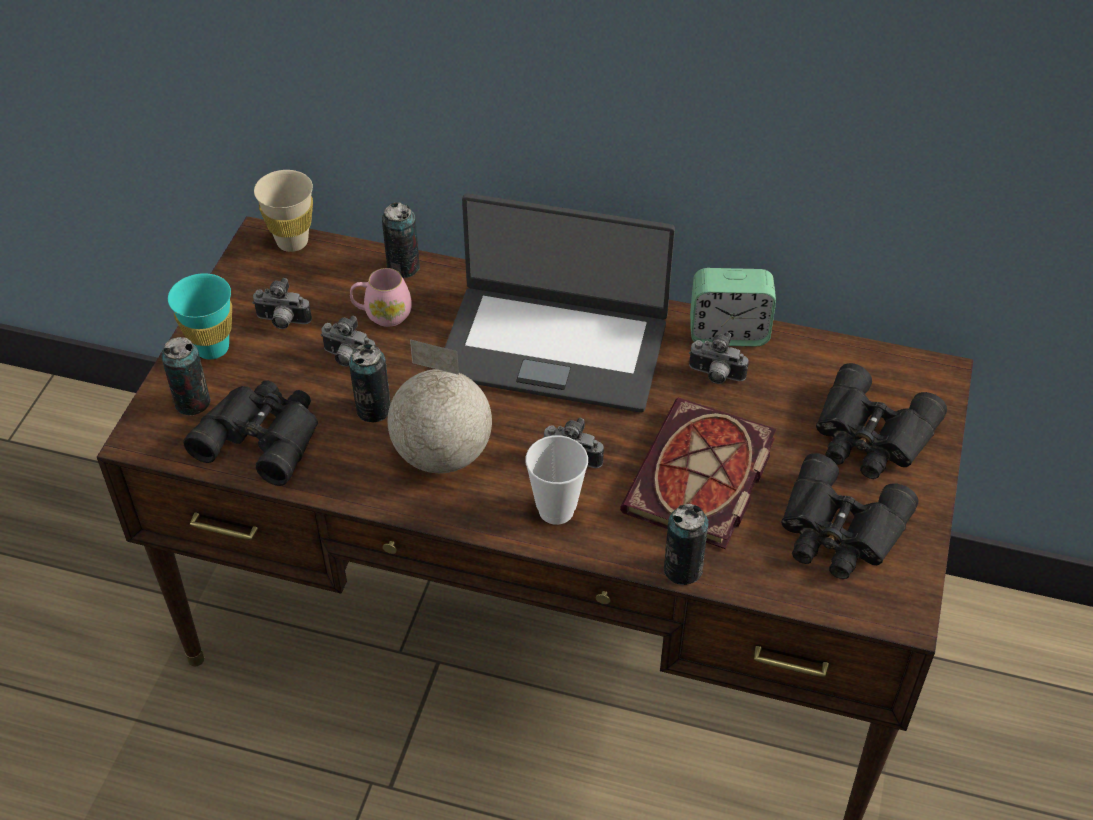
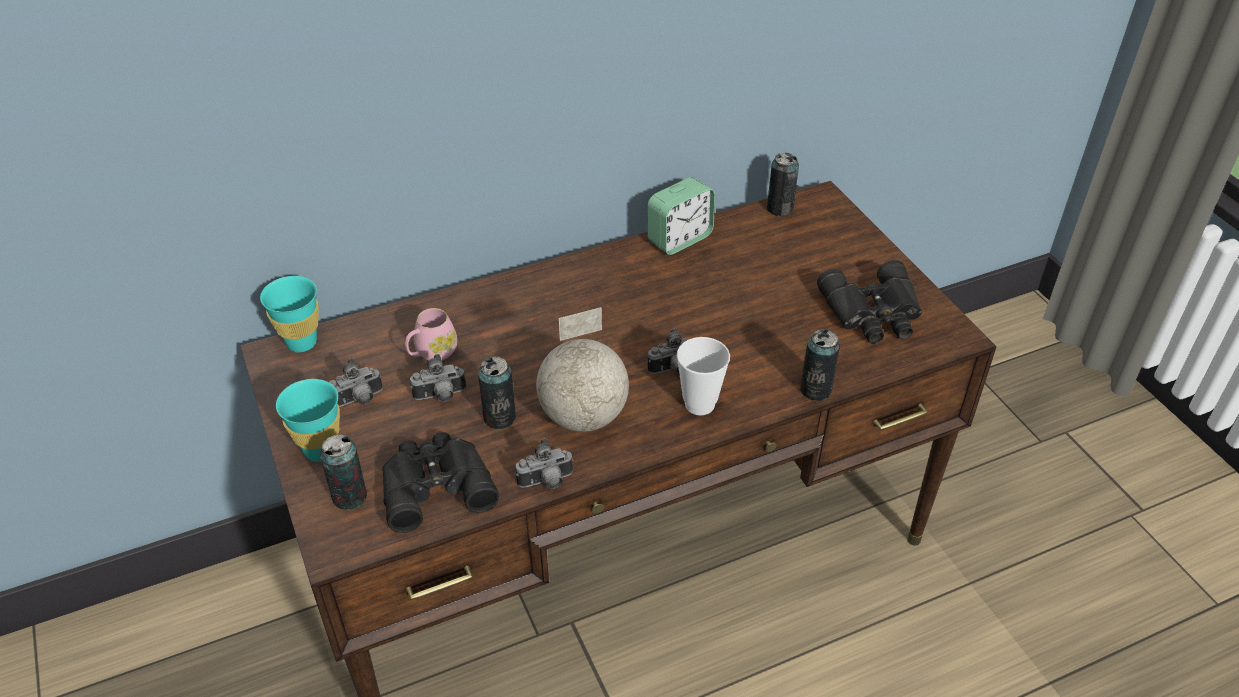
camera: 40 degrees left, 5 degrees down
beige cup [254,170,313,252] -> turquoise cup [260,276,318,352]
can [382,202,420,278] -> can moved to [767,153,799,216]
laptop [445,193,675,413] -> none
book [620,398,776,549] -> none
camera [689,332,748,384] -> camera moved to [515,438,574,489]
black binoculars [816,363,947,479] -> none

